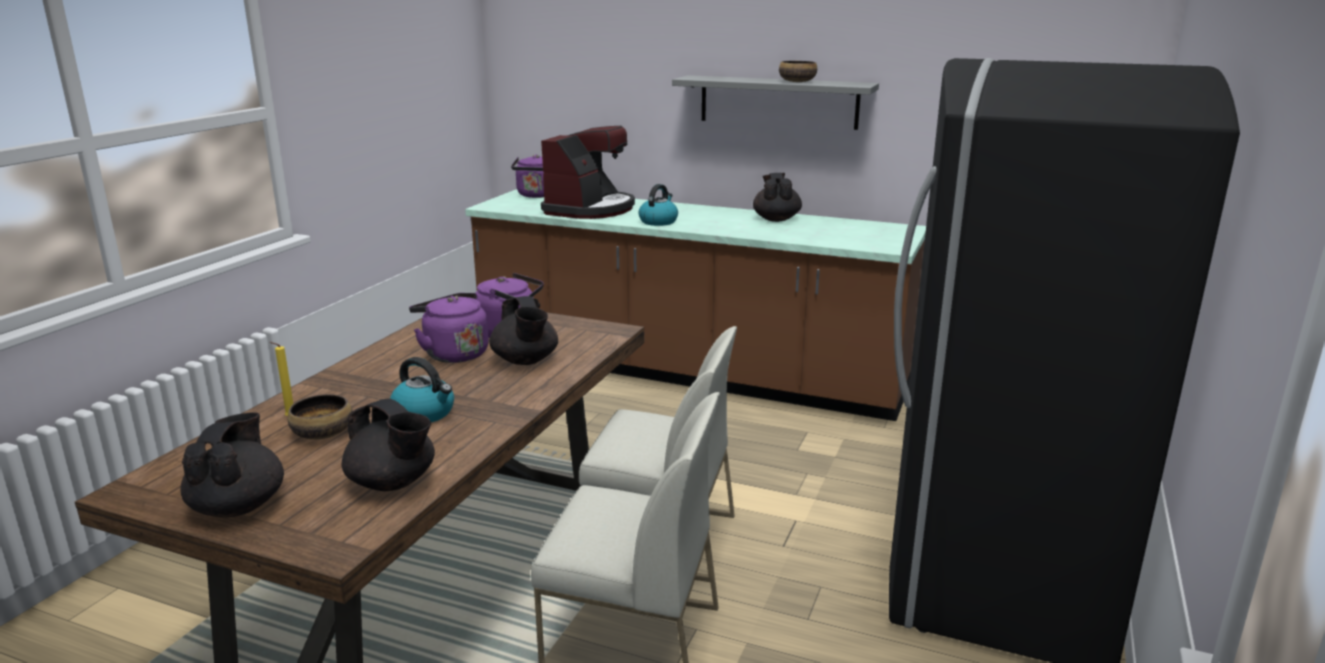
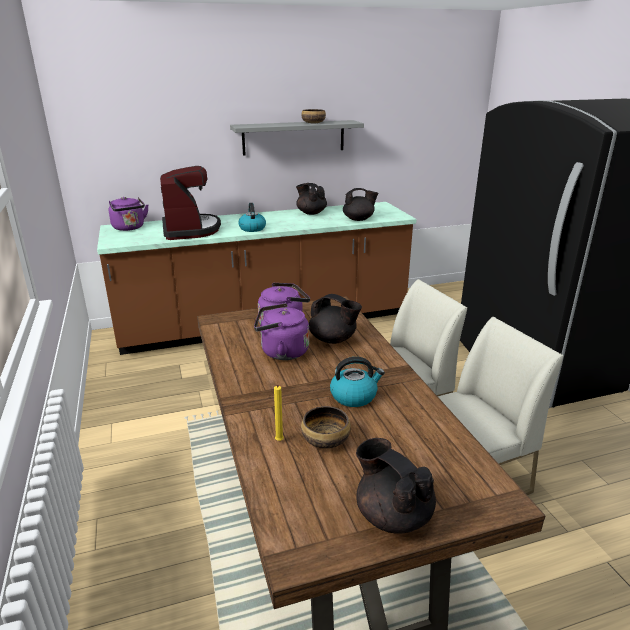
camera: 40 degrees left, 5 degrees up
black teapot [342,398,435,491] -> black teapot moved to [343,188,378,221]

